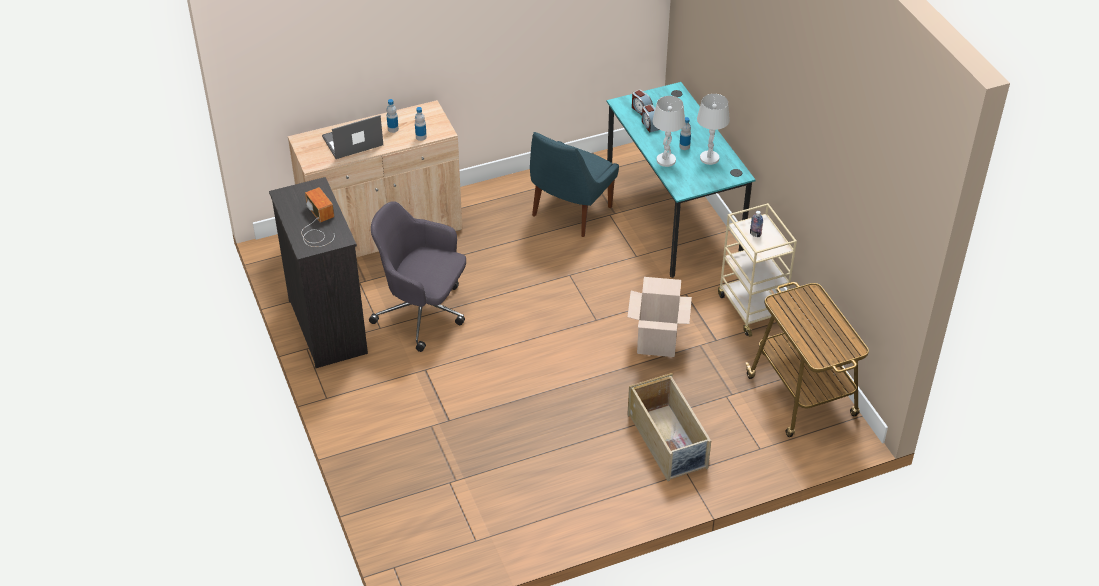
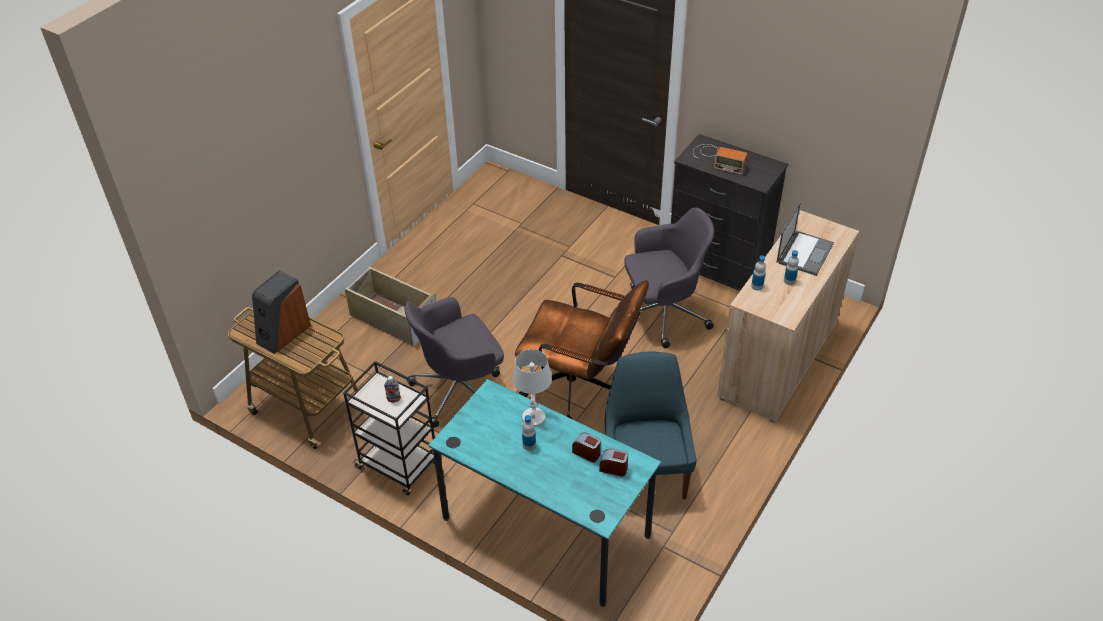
camera: 145 degrees right, 0 degrees up
cardboard box [627,277,692,357] -> grey office chair [404,297,504,428]
white table lamp [697,94,730,165] -> none
beige cart [718,203,797,337] -> black cart [343,361,435,495]
none -> speaker [252,270,311,354]
none -> brown office chair [515,280,649,419]

